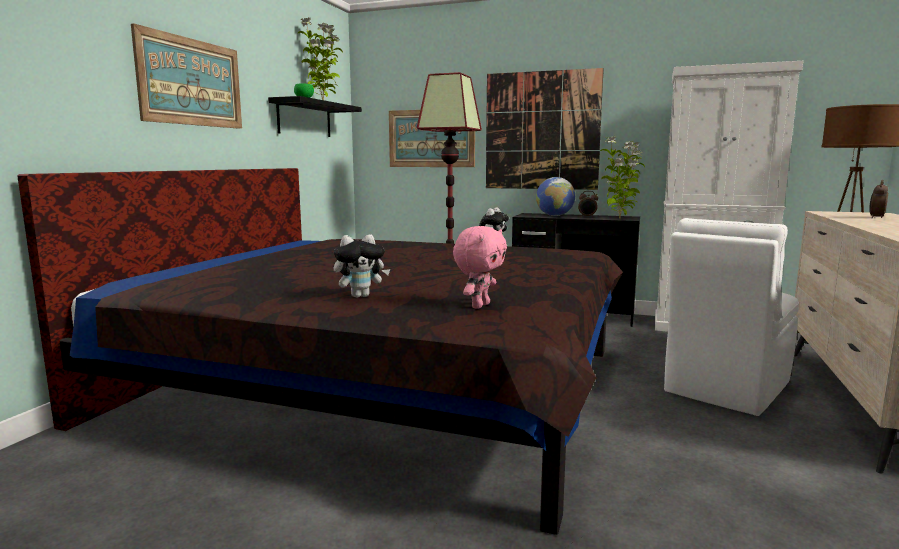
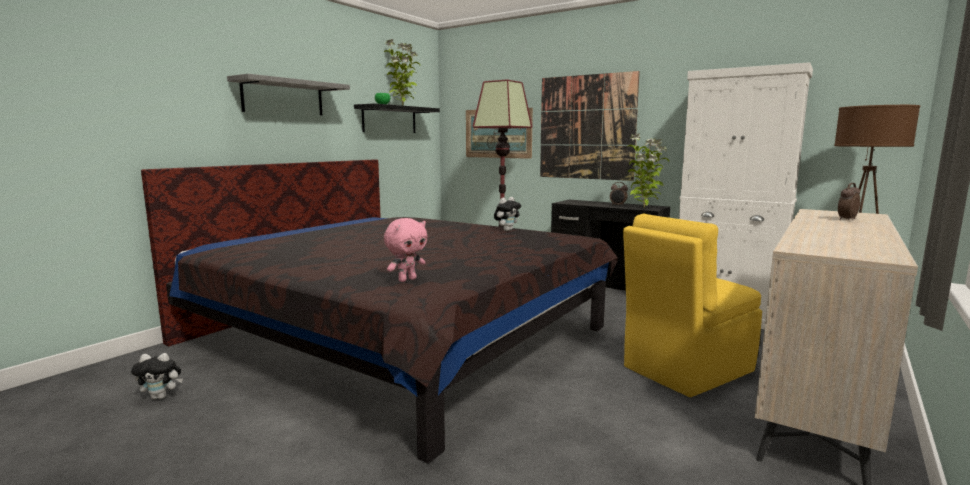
camera: 15 degrees right, 0 degrees up
picture [131,23,242,129] -> grey shelf [227,74,350,115]
plush toy [334,234,390,298] -> plush toy moved to [131,353,183,399]
globe [536,177,575,216] -> none
white chair [664,218,799,416] -> yellow chair [623,214,762,397]

